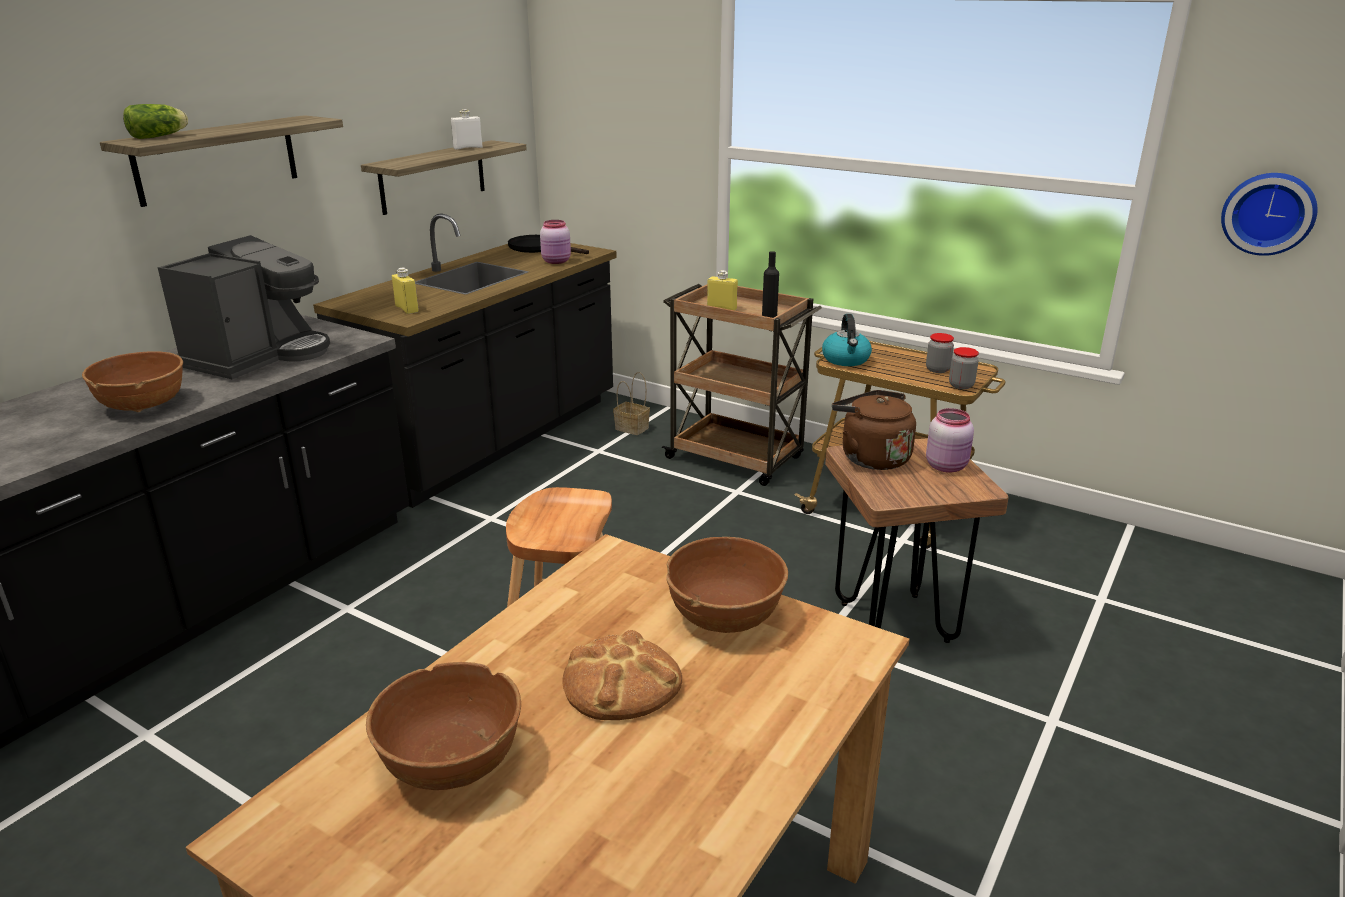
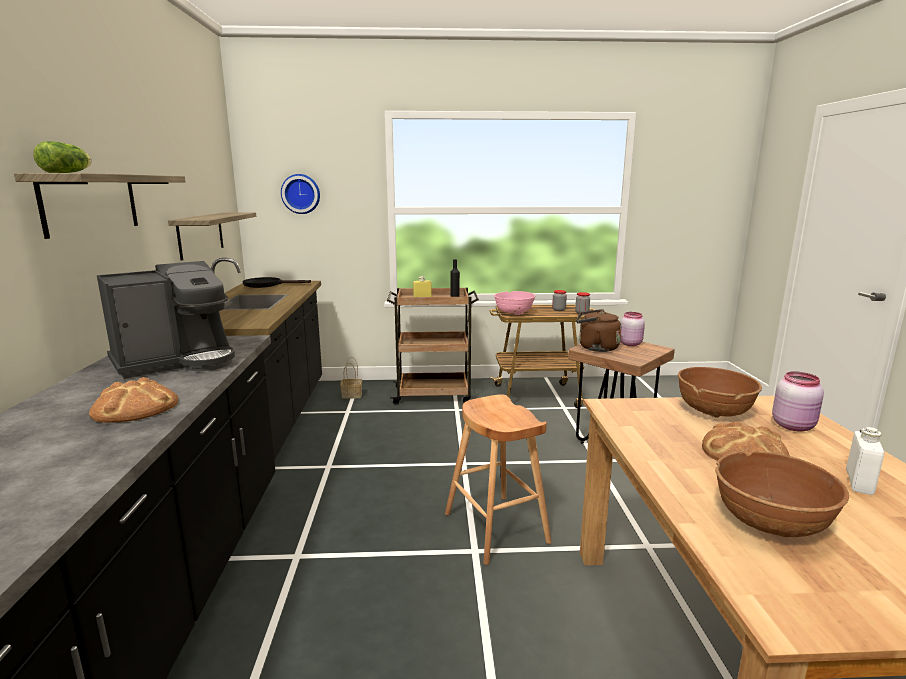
camera: 35 degrees left, 10 degrees down
brown bowl [82,351,183,412] -> bread [89,377,178,423]
coffee machine [158,235,330,379] -> coffee machine turned 60 degrees clockwise [97,261,235,379]
yellow bottle [392,268,419,314] -> none
white bottle [451,109,482,150] -> white bottle moved to [846,427,885,495]
pink jar [540,220,571,264] -> pink jar moved to [772,371,824,432]
kettle [822,314,872,366] -> pink bowl [494,291,535,315]
wall clock [1221,173,1318,256] -> wall clock moved to [281,174,320,214]

